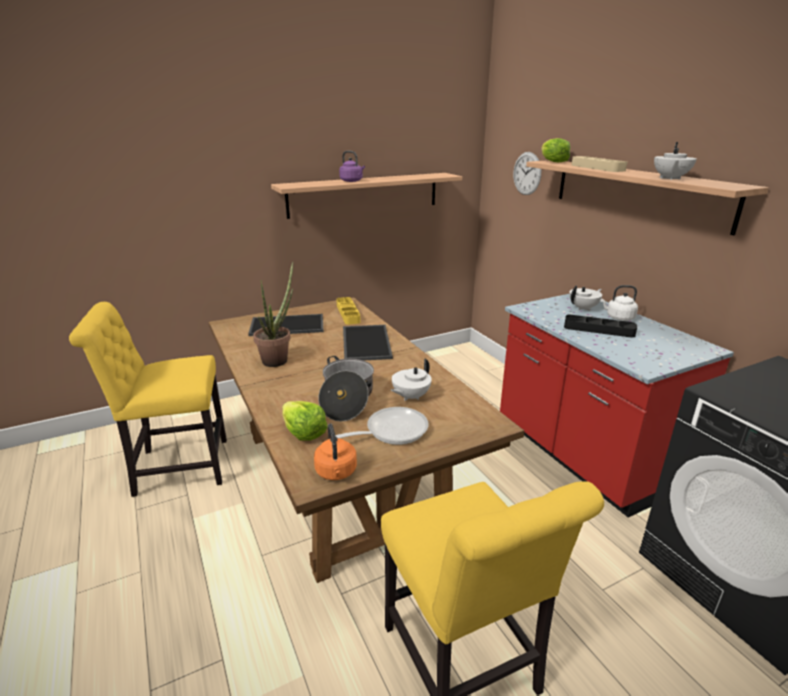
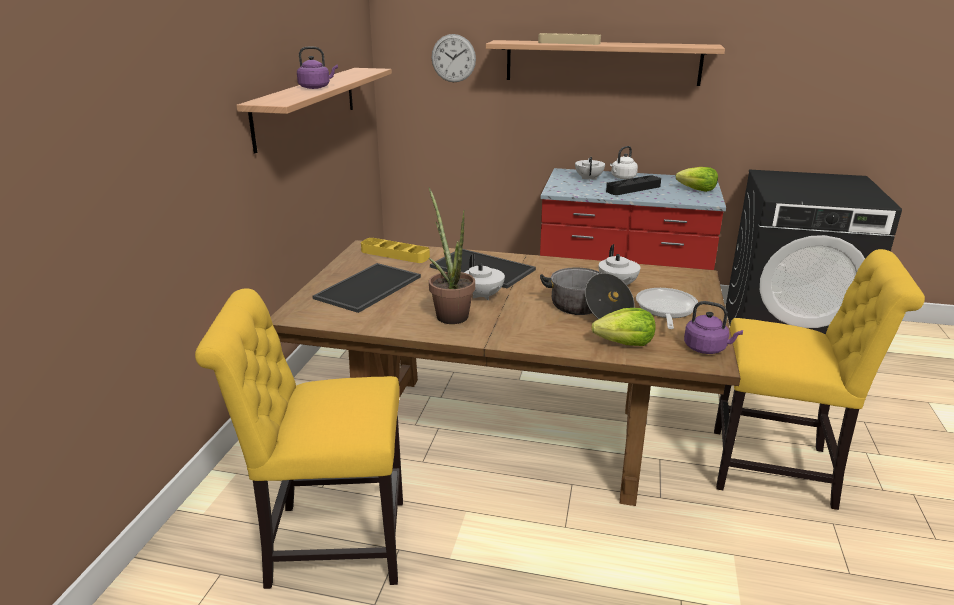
camera: 50 degrees left, 0 degrees up
yellow chair [69,302,227,497] -> yellow chair turned 60 degrees clockwise [195,288,403,589]
orange kettle [314,423,357,480] -> purple kettle [684,301,743,354]
lettuce [541,138,570,162] -> lettuce moved to [676,167,718,192]
white teapot [654,142,697,180] -> white teapot moved to [464,254,505,300]

